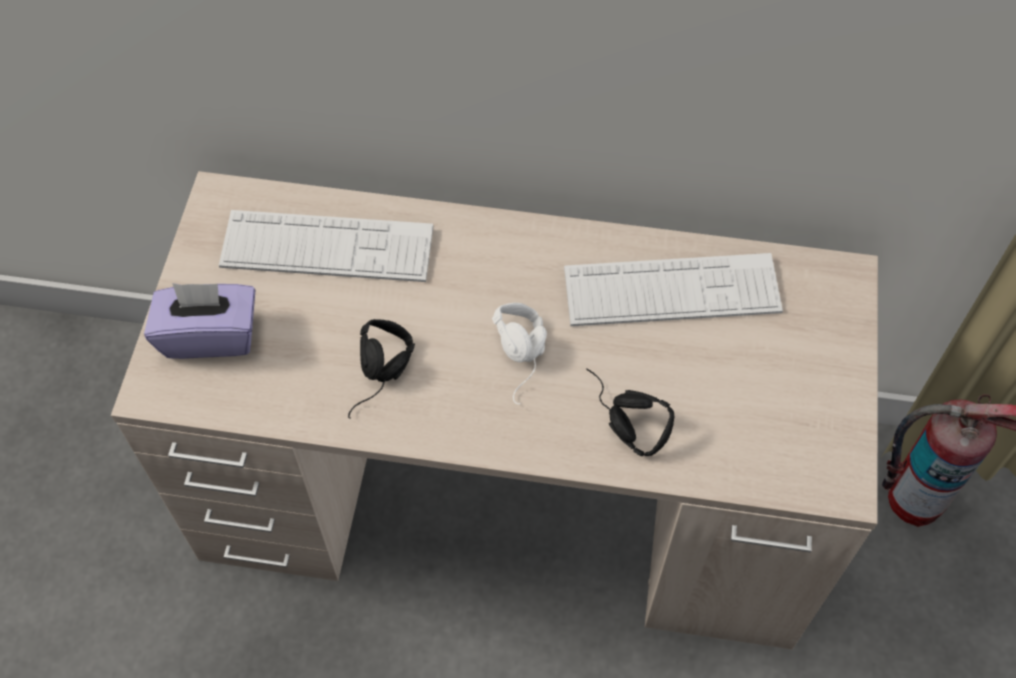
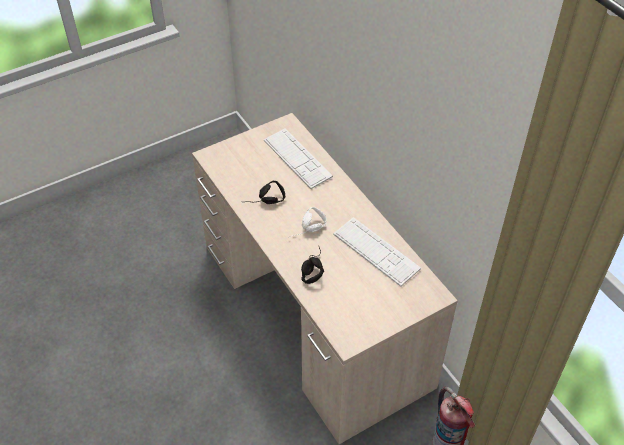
camera: 50 degrees right, 10 degrees down
purple tissue box [144,283,256,359] -> none

